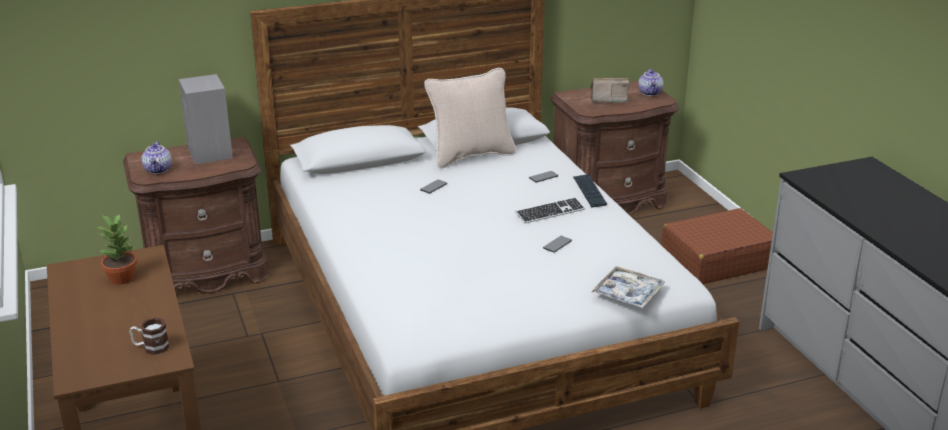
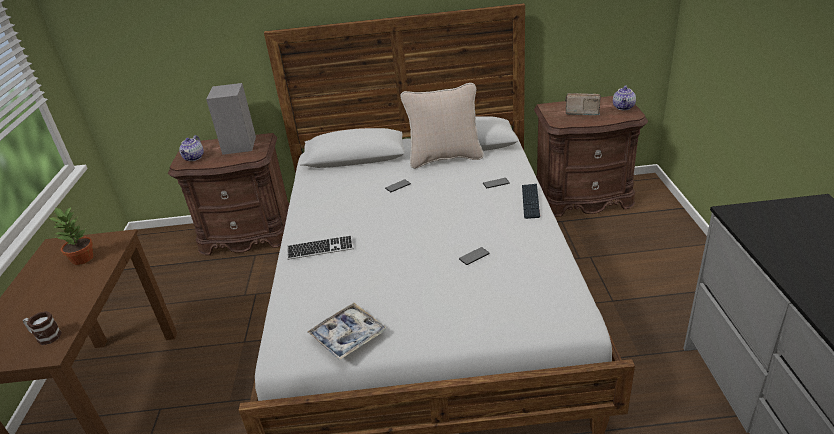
camera: 20 degrees right, 5 degrees up
keyboard [515,197,585,224] -> keyboard moved to [287,235,354,260]
tray [591,266,665,308] -> tray moved to [308,303,386,361]
brown suitcase [661,208,773,284] -> none

